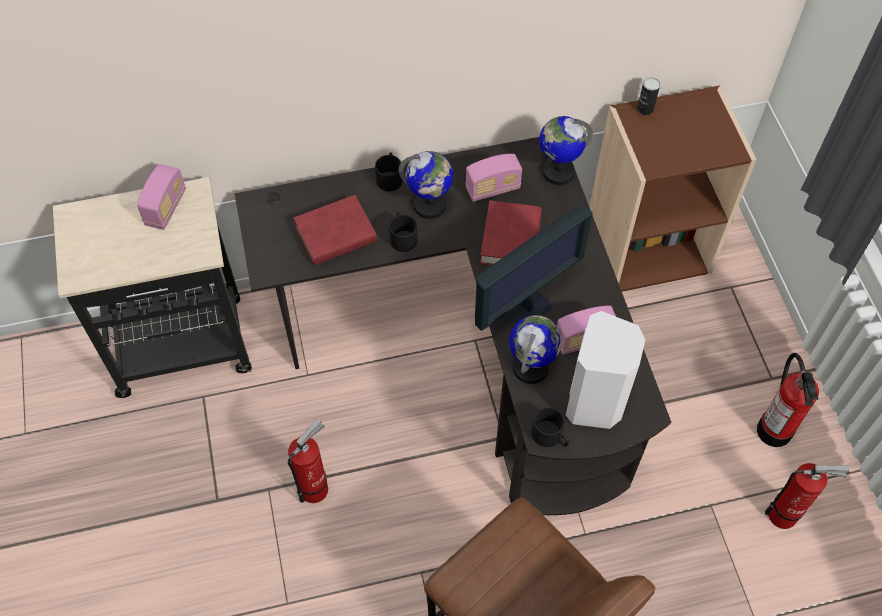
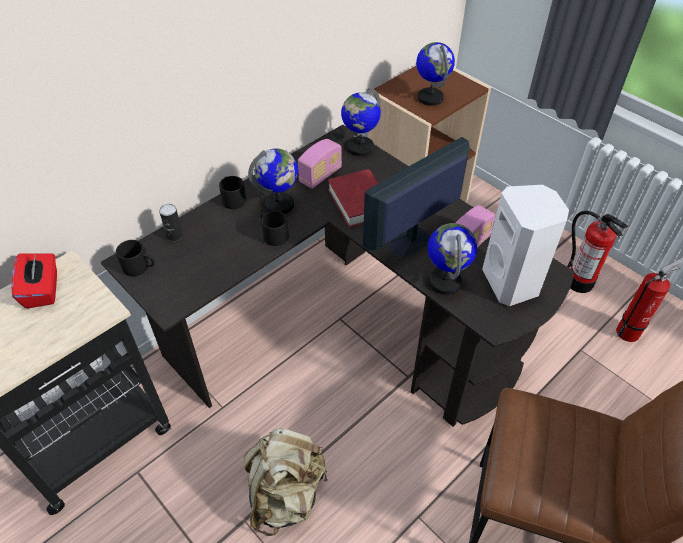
camera: 30 degrees left, 10 degrees down
radio [137,164,186,230] -> red tissue box [11,252,57,308]
fire extinguisher [288,418,328,503] -> beige backpack [244,429,327,536]
red book [293,195,377,265] -> none
monitor [475,206,593,331] -> monitor turned 150 degrees counterclockwise [363,137,470,258]
black mug [532,407,569,447] -> black mug moved to [116,240,155,276]
can [637,77,660,115] -> can moved to [159,204,183,241]
none -> globe [416,42,455,106]

